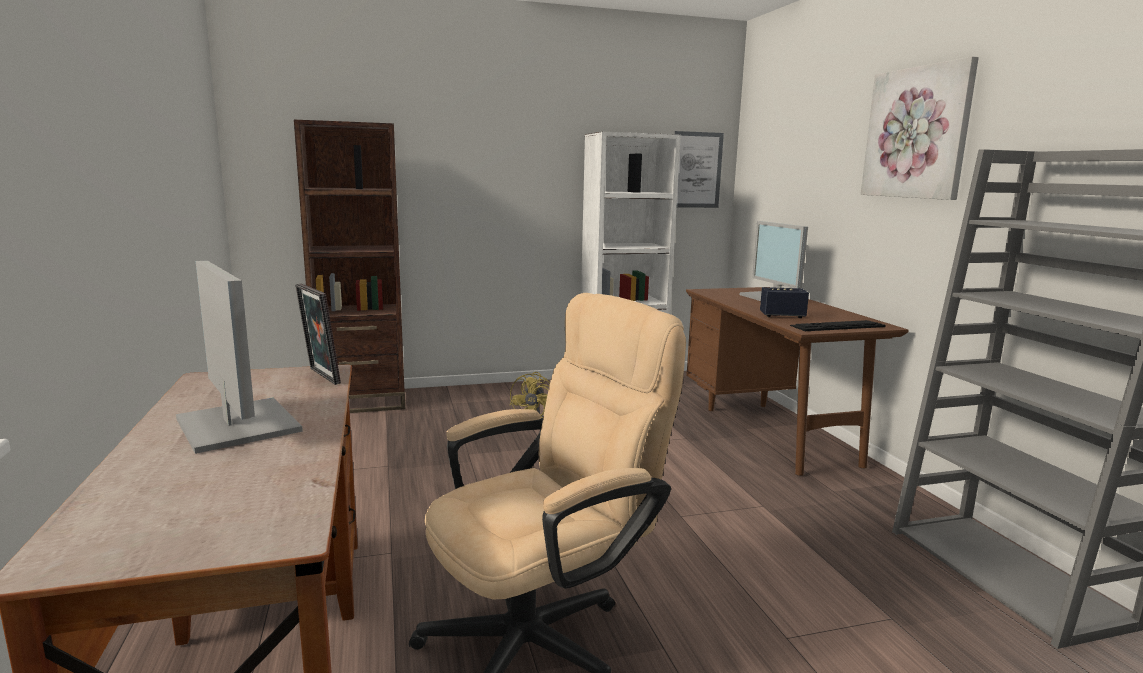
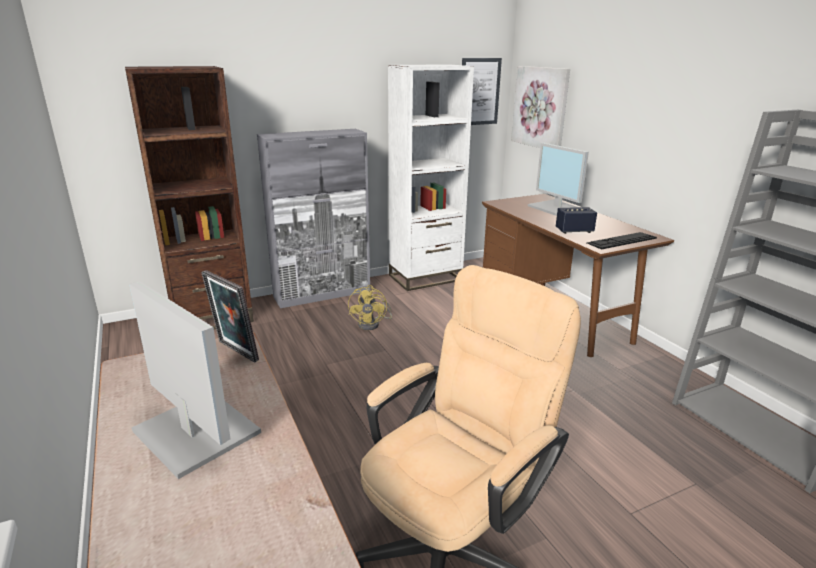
camera: 10 degrees left, 10 degrees up
picture [861,56,979,200] -> picture moved to [511,66,570,148]
none -> grey cabinet [257,129,370,308]

